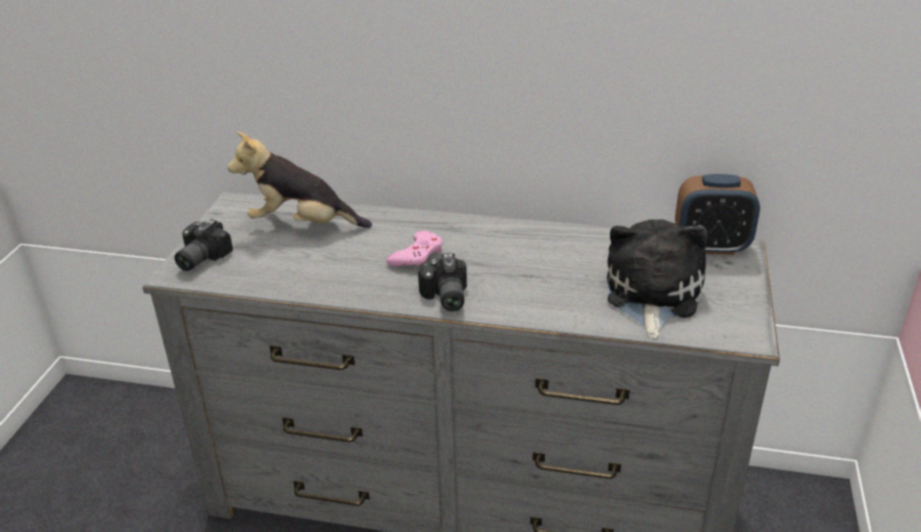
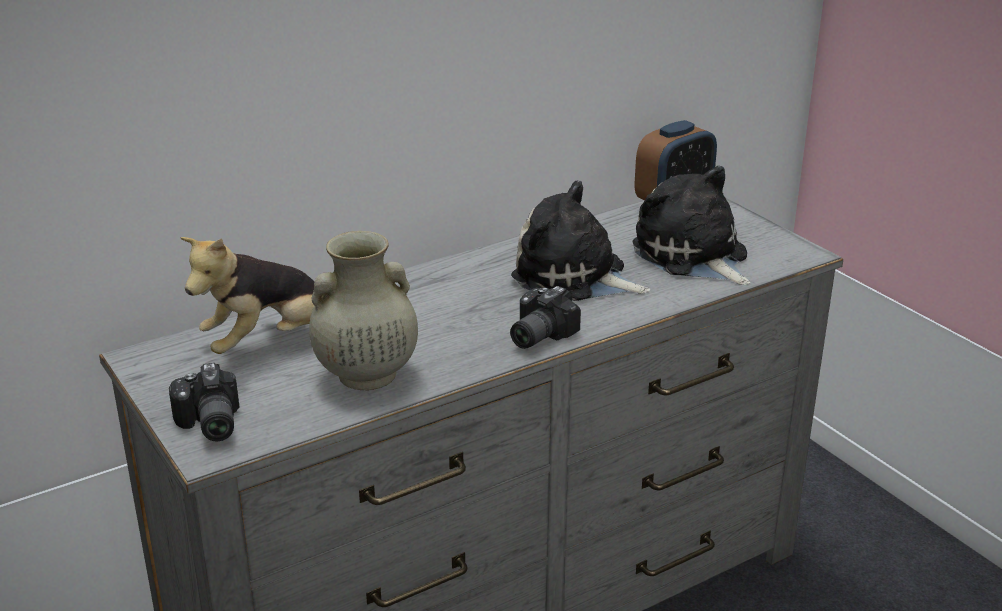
camera: 45 degrees left, 5 degrees down
pink game controller [386,231,443,267] -> none
camera [418,253,467,312] -> camera turned 90 degrees clockwise [510,286,581,349]
none -> beige vase [309,231,418,390]
none -> plush toy [511,180,650,301]

